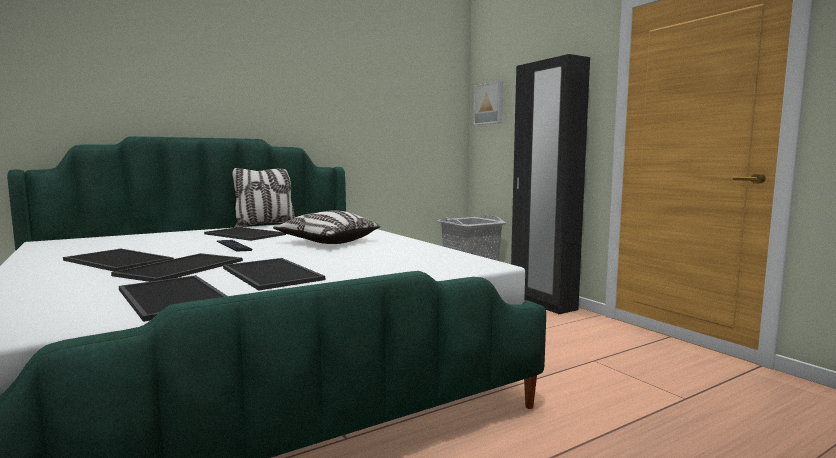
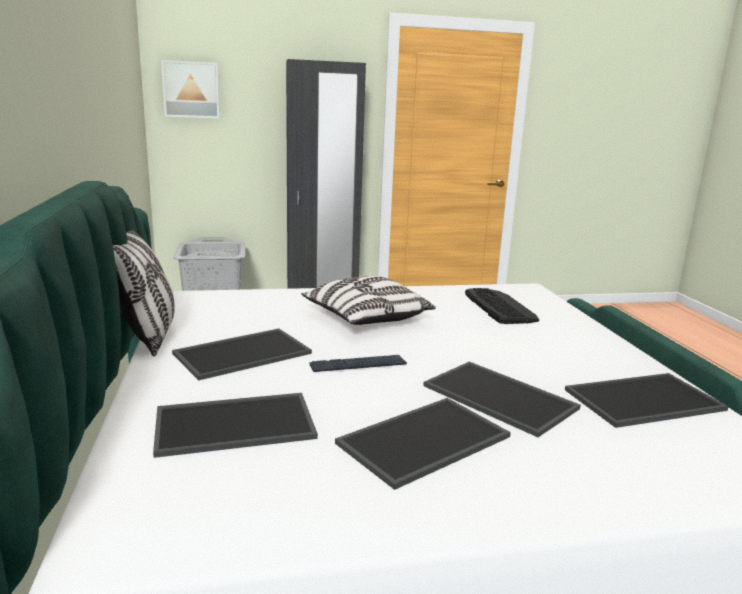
camera: 70 degrees left, 10 degrees up
tray [223,258,325,291] -> tray moved to [153,393,318,458]
none -> keyboard [465,288,539,324]

